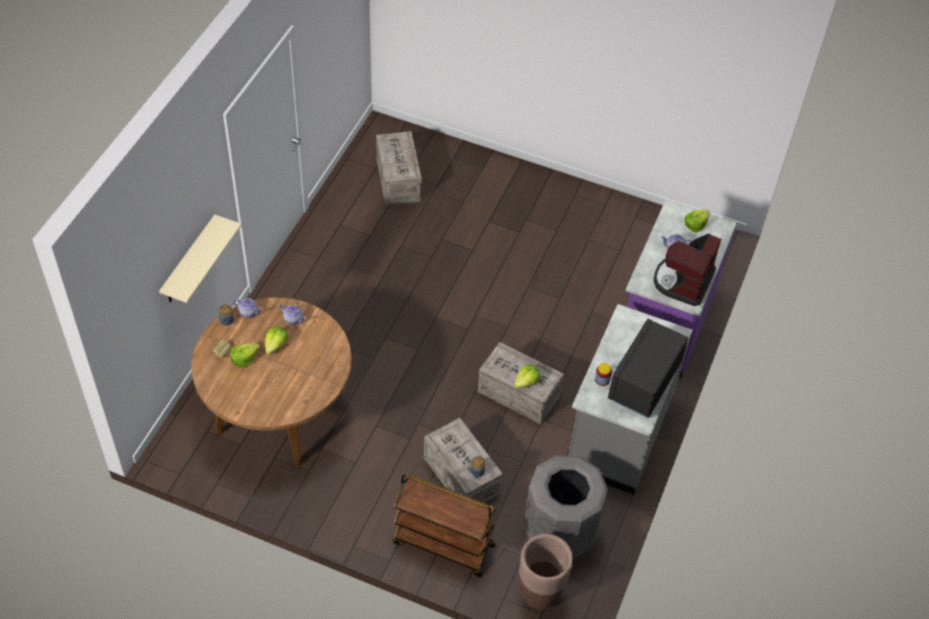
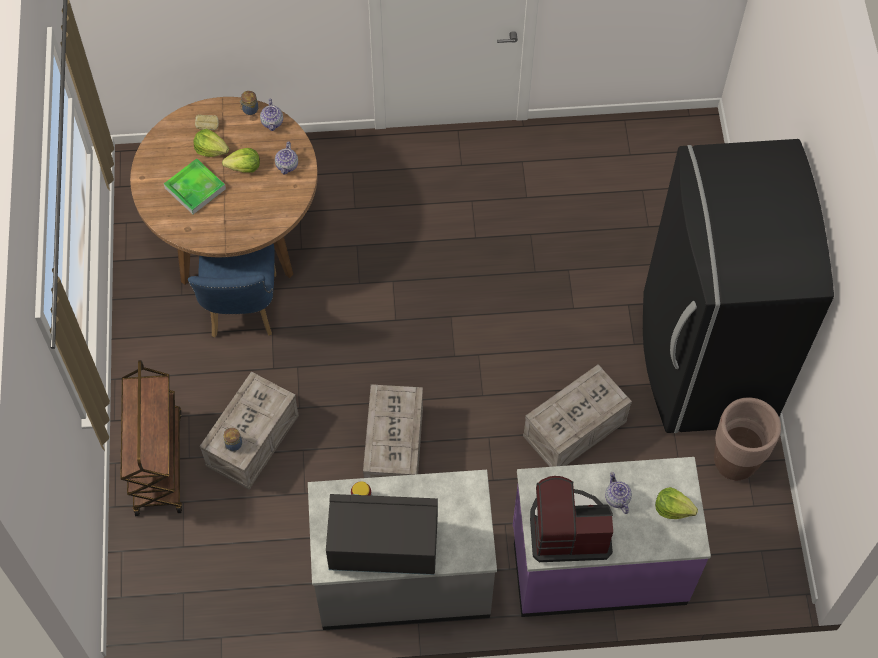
camera: 65 degrees right, 10 degrees up
beige shelf [159,214,242,303] -> none
crate [376,131,422,206] -> crate moved to [523,364,632,467]
lettuce [514,365,540,389] -> none
brown planter [519,534,573,609] -> brown planter moved to [714,397,781,480]
grey trash can [524,455,608,559] -> none
none -> tray [164,158,226,214]
none -> blue chair [188,244,276,338]
none -> black fridge [643,139,834,433]

